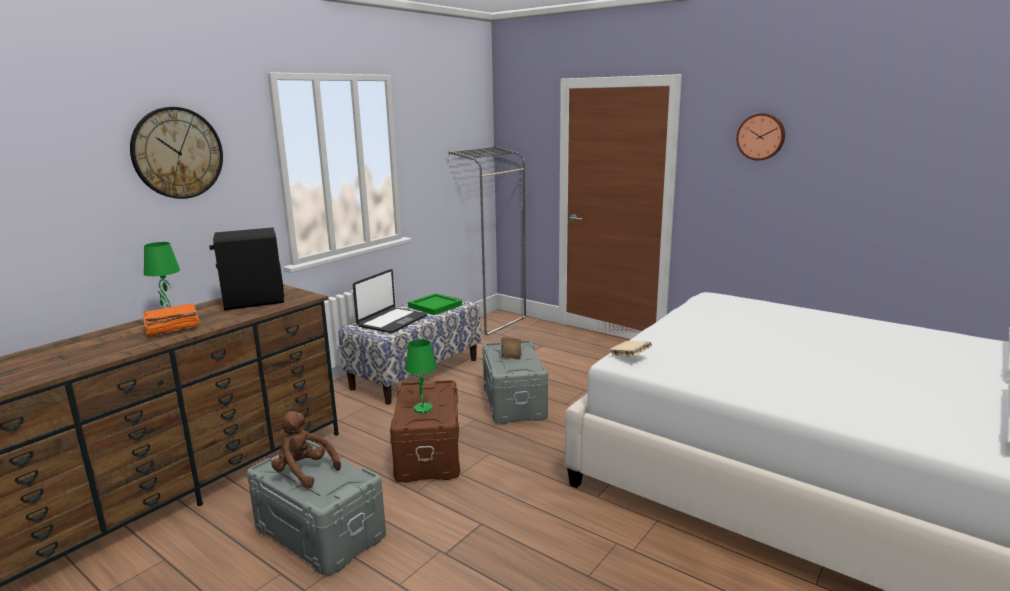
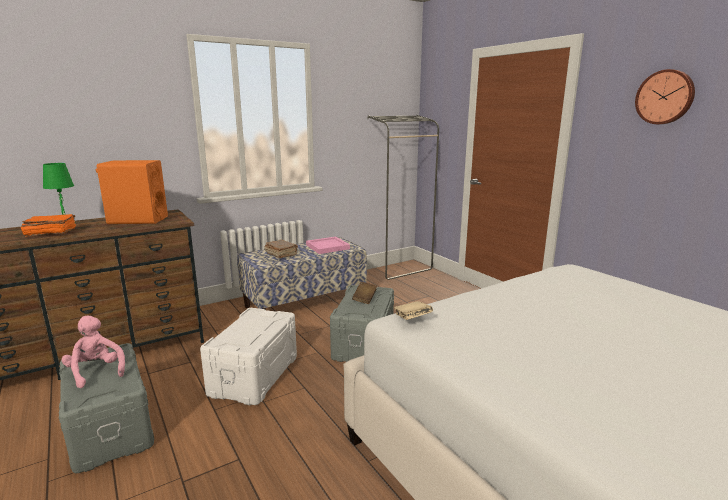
camera: 20 degrees right, 0 degrees up
wall clock [130,107,223,199] -> none
black speaker [209,227,284,310] -> orange speaker [96,160,168,224]
brown plush toy [271,411,341,488] -> pink plush toy [62,315,125,388]
laptop [353,269,427,333] -> brown book [264,239,298,258]
brown storage box [390,380,460,483] -> white storage box [200,308,297,405]
green table lamp [405,339,436,414] -> none
green tray [408,293,462,315] -> pink tray [306,237,350,254]

